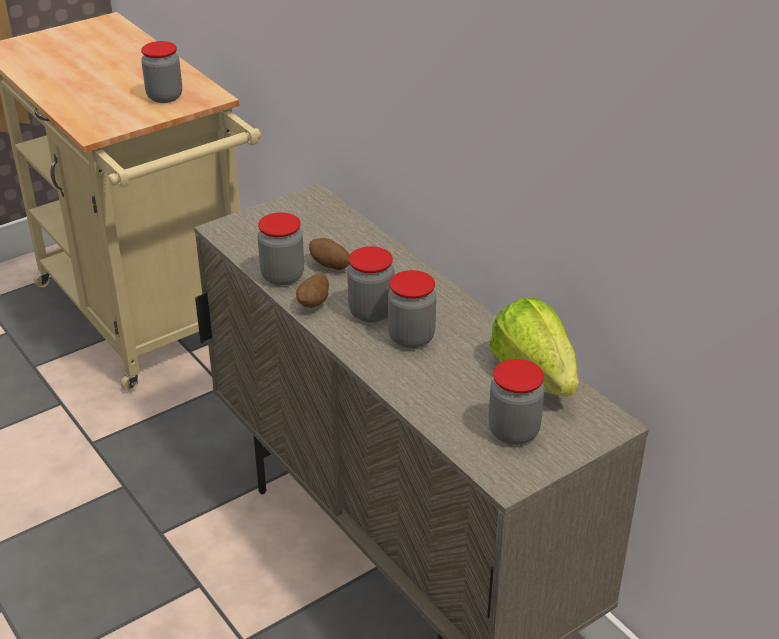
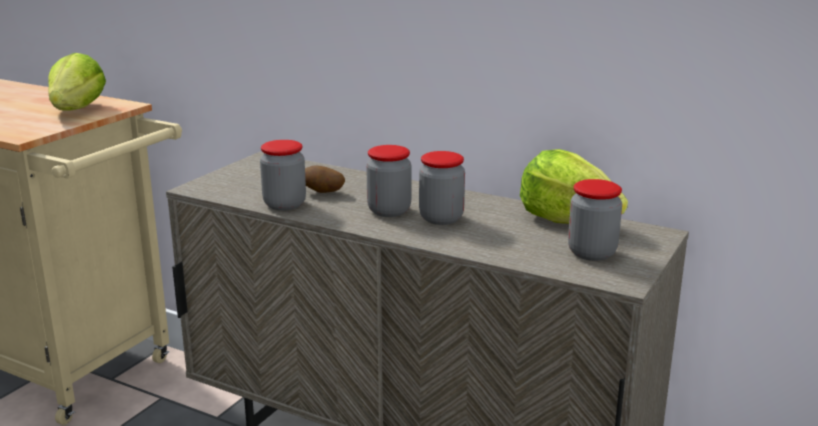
camera: 25 degrees left, 15 degrees down
jar [141,41,182,103] -> lettuce [48,53,106,111]
potato [296,273,329,308] -> none

